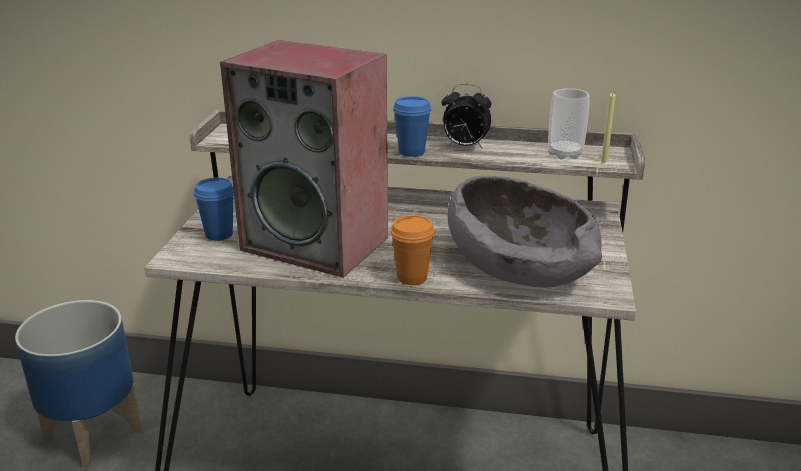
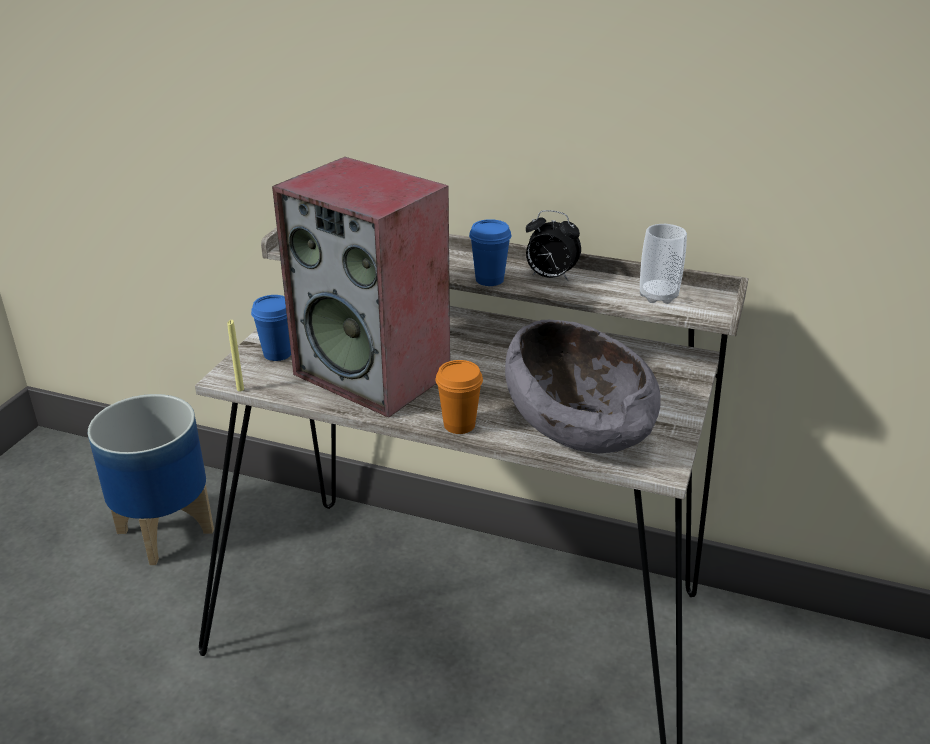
camera: 10 degrees right, 5 degrees up
yellow candle [601,93,616,162] -> yellow candle moved to [227,320,244,391]

